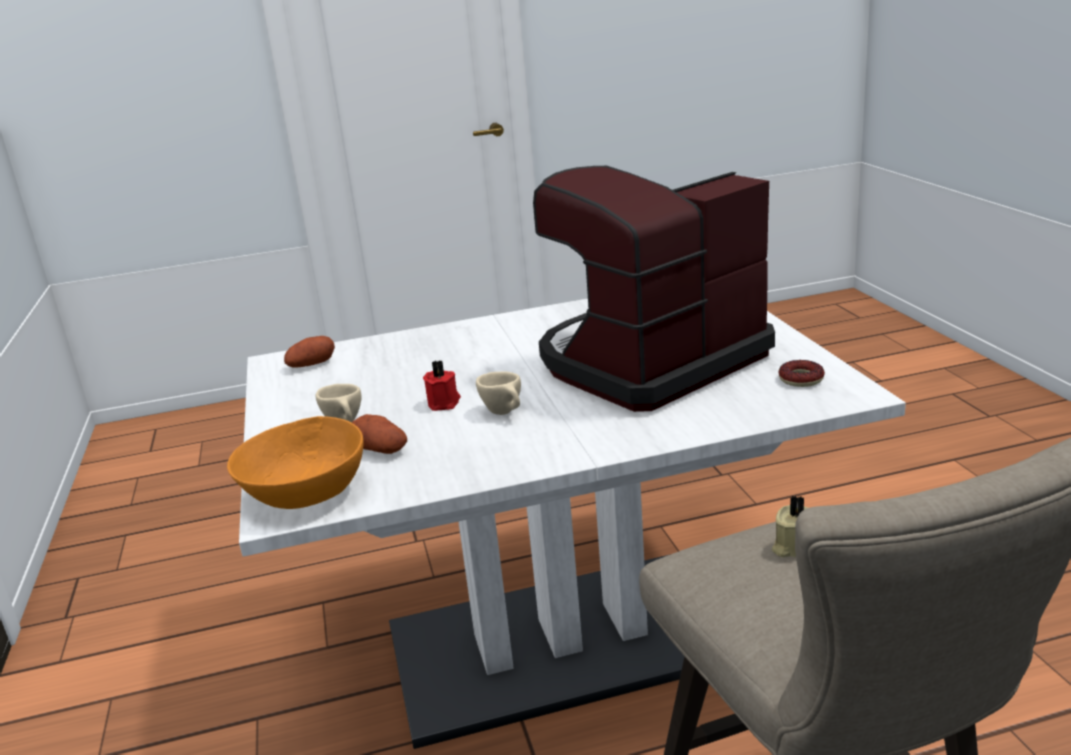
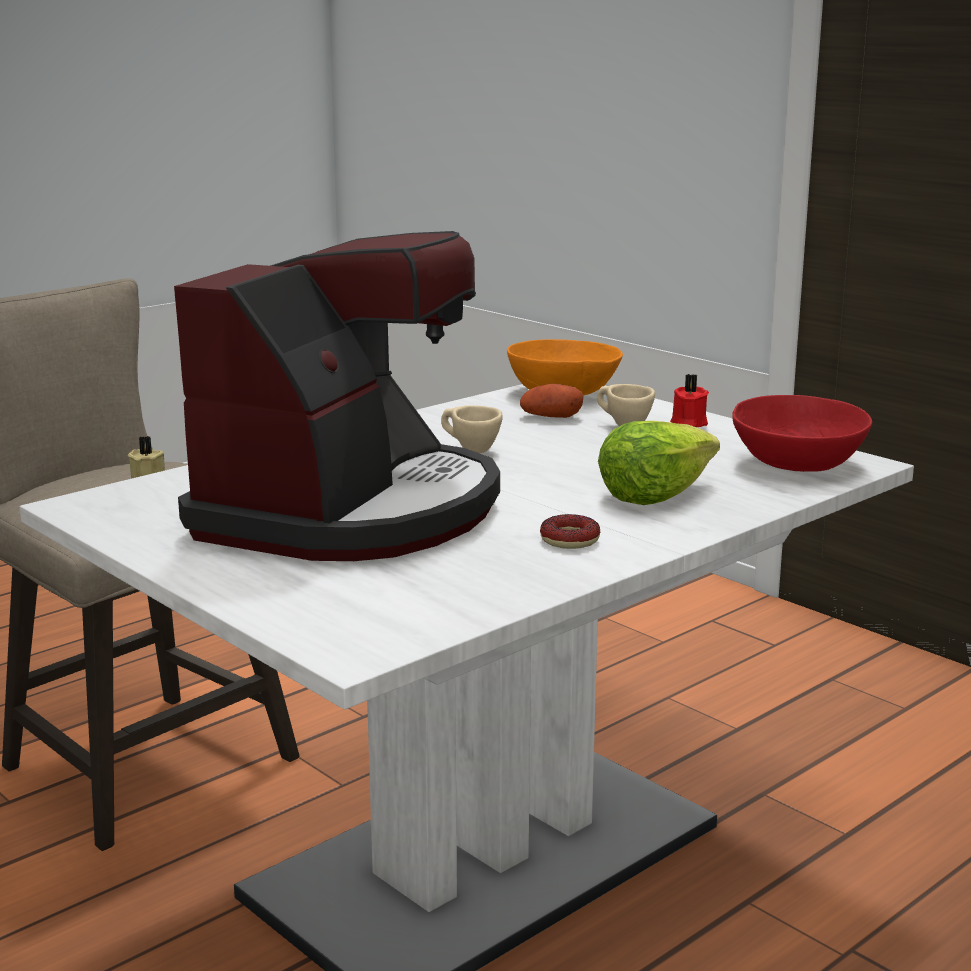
camera: 150 degrees right, 5 degrees down
potato [284,336,335,368] -> red bowl [732,395,872,472]
red candle [423,360,461,411] -> red candle moved to [670,374,709,427]
donut [779,360,825,387] -> donut moved to [540,514,600,549]
none -> lettuce [598,421,720,505]

